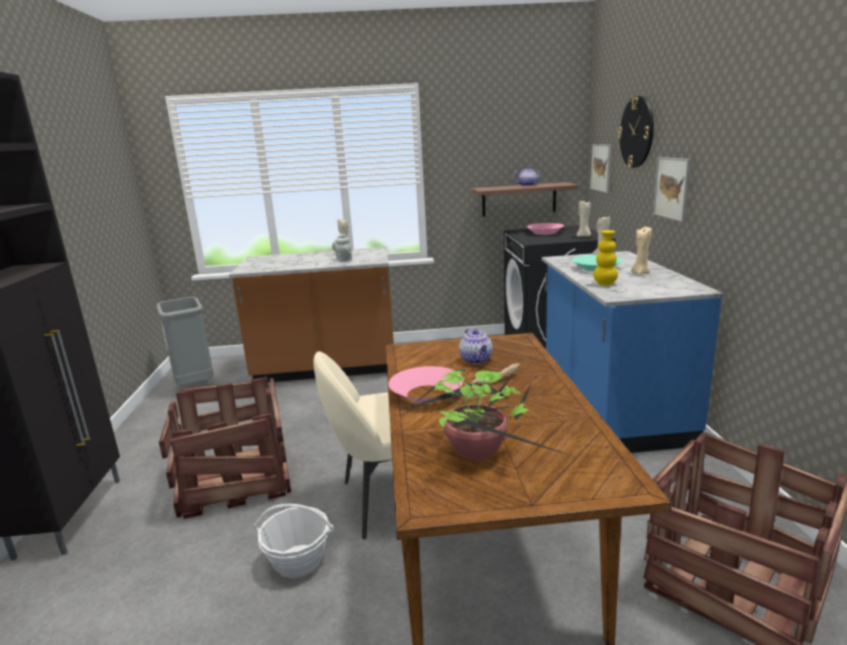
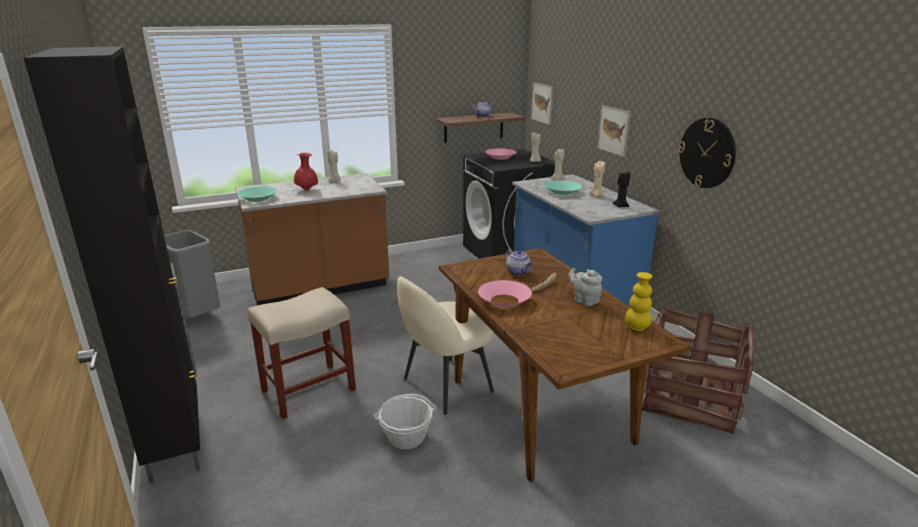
camera: 20 degrees left, 5 degrees up
crate [159,377,291,519] -> beige stool [247,287,356,419]
grey teapot [332,234,352,262] -> grey teapot moved to [568,268,602,306]
potted plant [400,368,572,461] -> none
yellow vase [593,230,618,286] -> yellow vase moved to [625,272,653,331]
wall clock [618,96,654,168] -> wall clock moved to [678,118,736,188]
none -> turquoise bowl [237,186,277,202]
none -> red vase [294,153,318,191]
none -> black candle [612,171,630,208]

